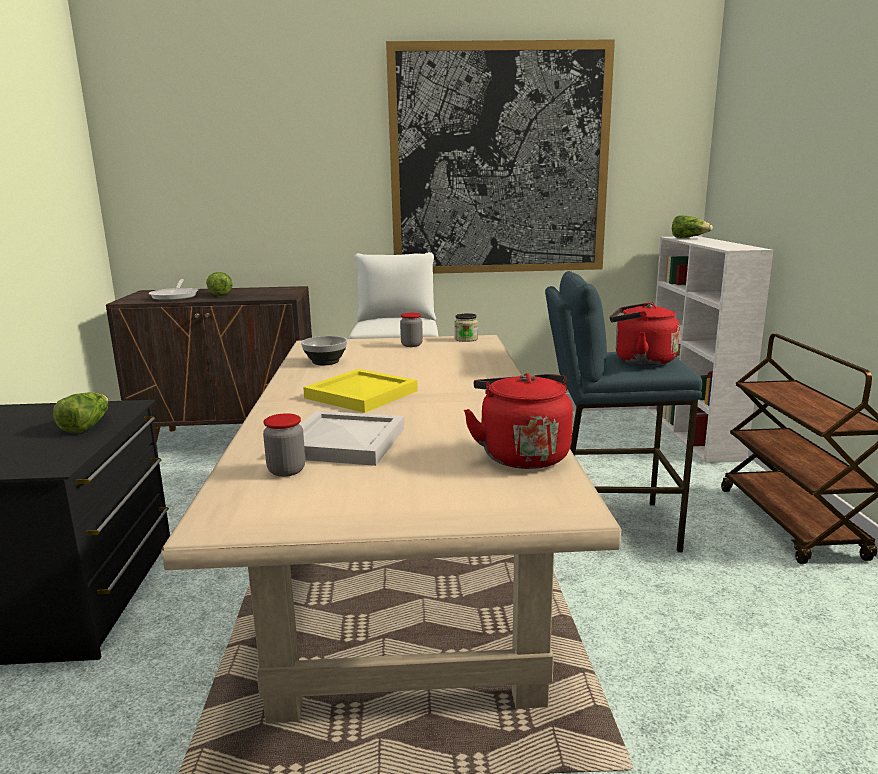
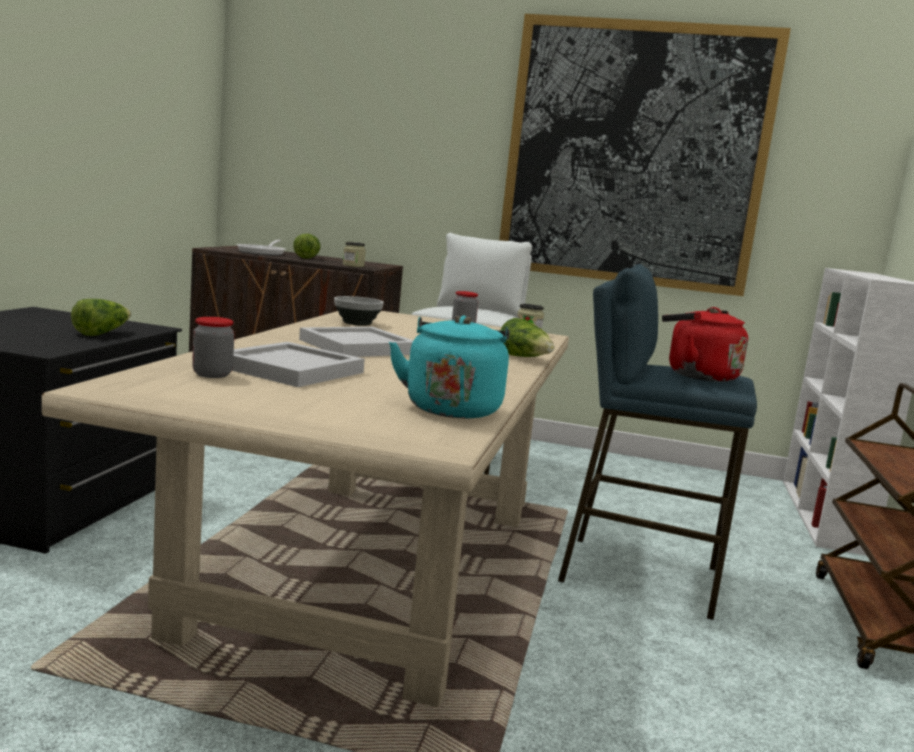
camera: 15 degrees right, 5 degrees down
yellow tray [303,369,418,413] -> white tray [299,327,414,357]
red kettle [464,373,573,469] -> turquoise kettle [389,316,509,418]
lettuce [672,215,713,238] -> lettuce moved to [500,318,554,357]
none -> jar [343,242,366,267]

